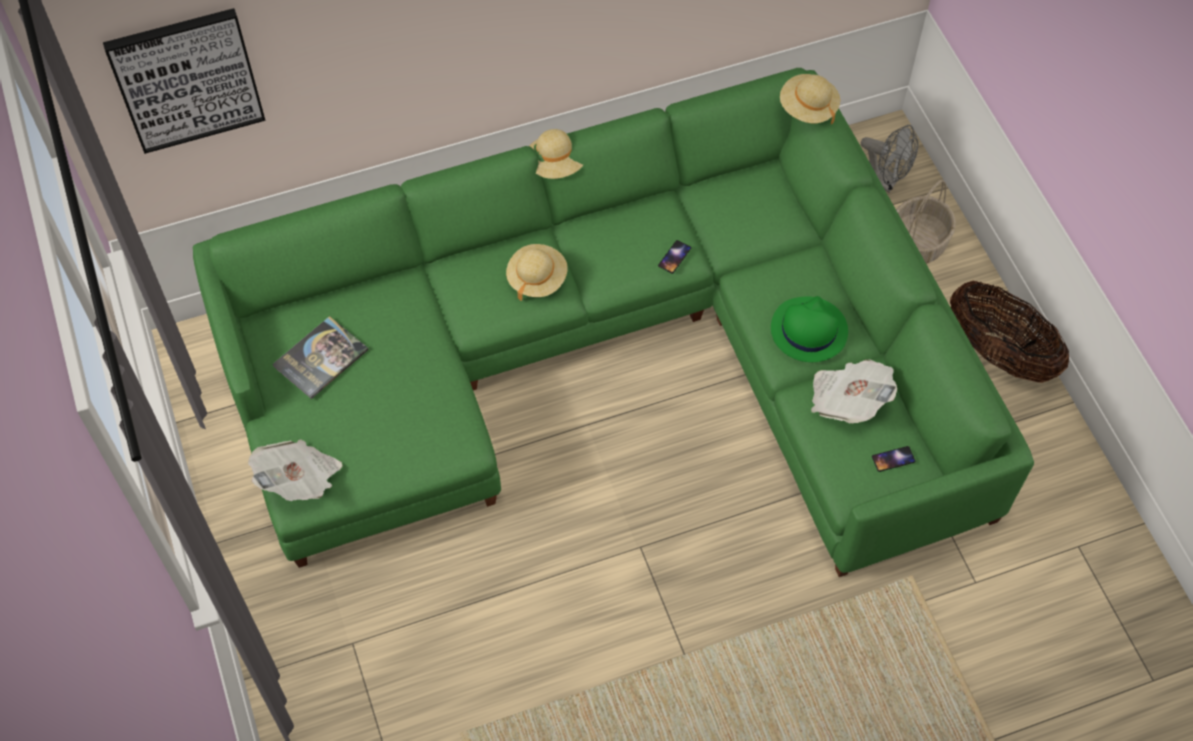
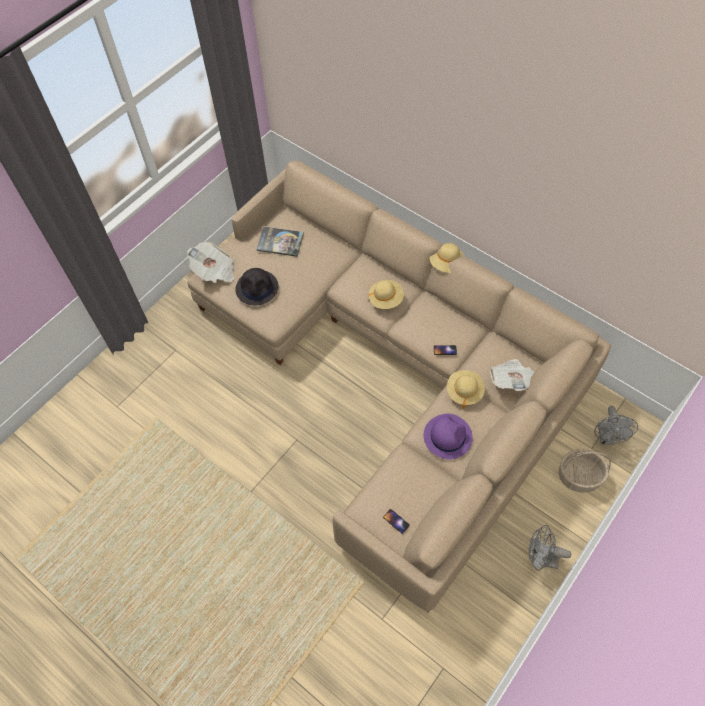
camera: 60 degrees right, 0 degrees up
picture [103,8,265,154] -> none
green sofa [193,68,1034,577] -> beige sofa [187,161,611,612]
green hat [771,296,848,362] -> purple hat [424,413,473,460]
beige hat [780,74,840,124] -> beige hat moved to [447,370,485,409]
newspaper [811,359,897,423] -> newspaper moved to [490,359,534,391]
basket [950,281,1069,383] -> grey fan [529,525,571,571]
none -> black hat [235,268,279,305]

